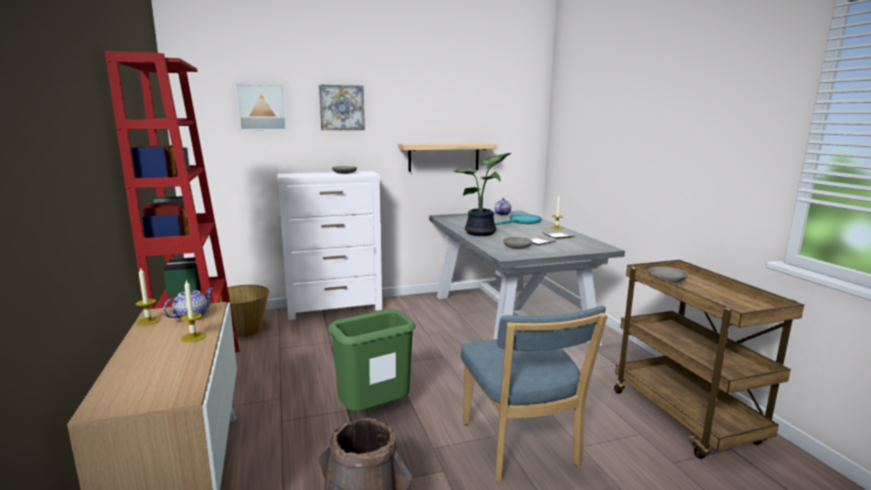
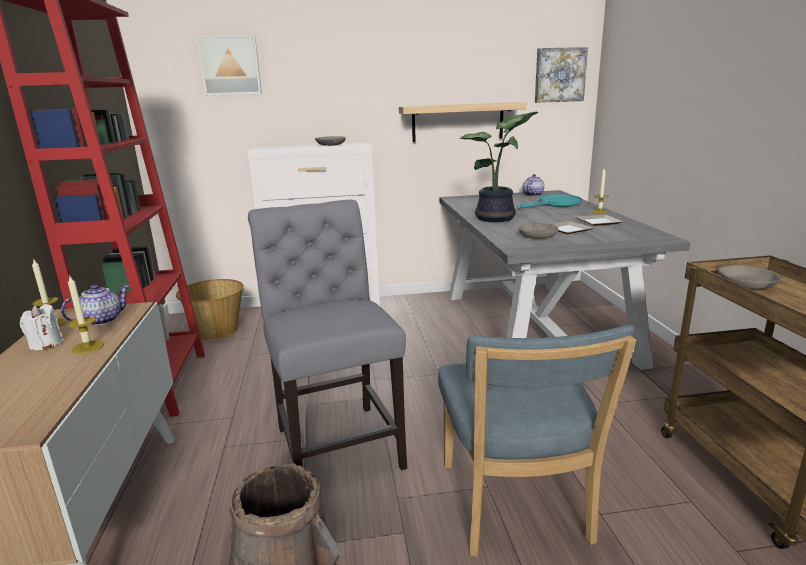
camera: 10 degrees right, 5 degrees up
picture [319,84,365,130] -> picture moved to [535,47,588,103]
green trash can [329,309,416,411] -> grey chair [248,200,407,470]
none -> white candle [20,304,63,350]

